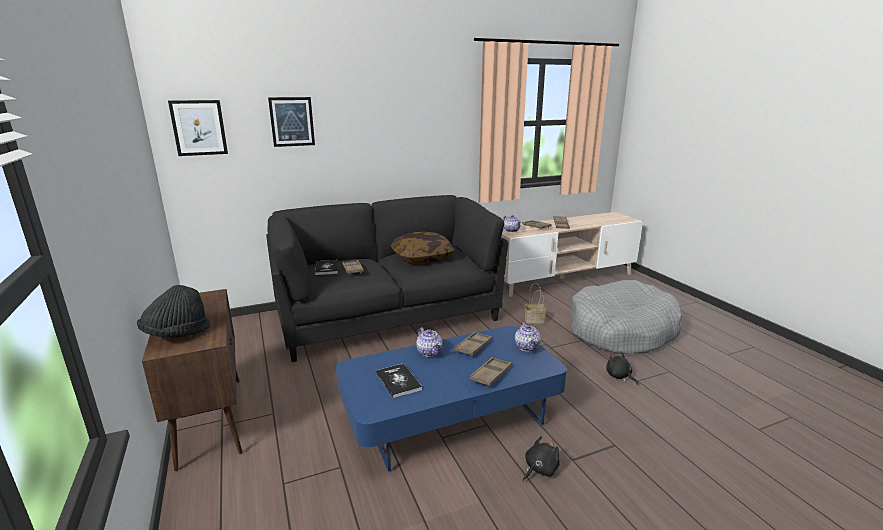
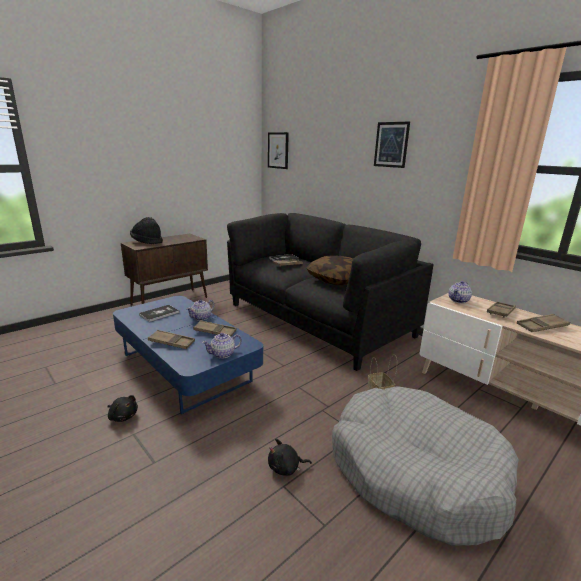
camera: 70 degrees right, 0 degrees up
picture [268,97,315,147] -> picture moved to [374,121,410,168]
black plush toy [606,351,638,385] -> black plush toy turned 135 degrees counterclockwise [268,439,312,476]

